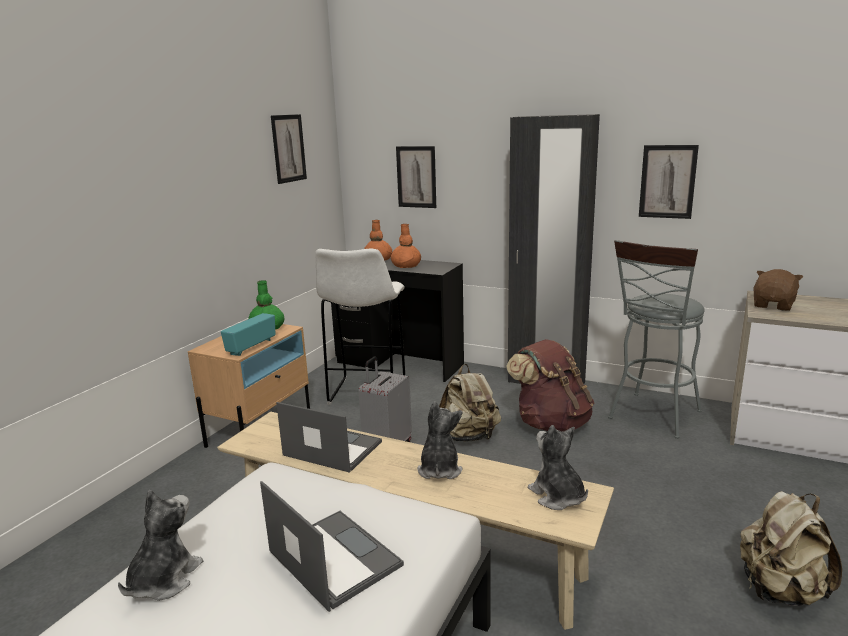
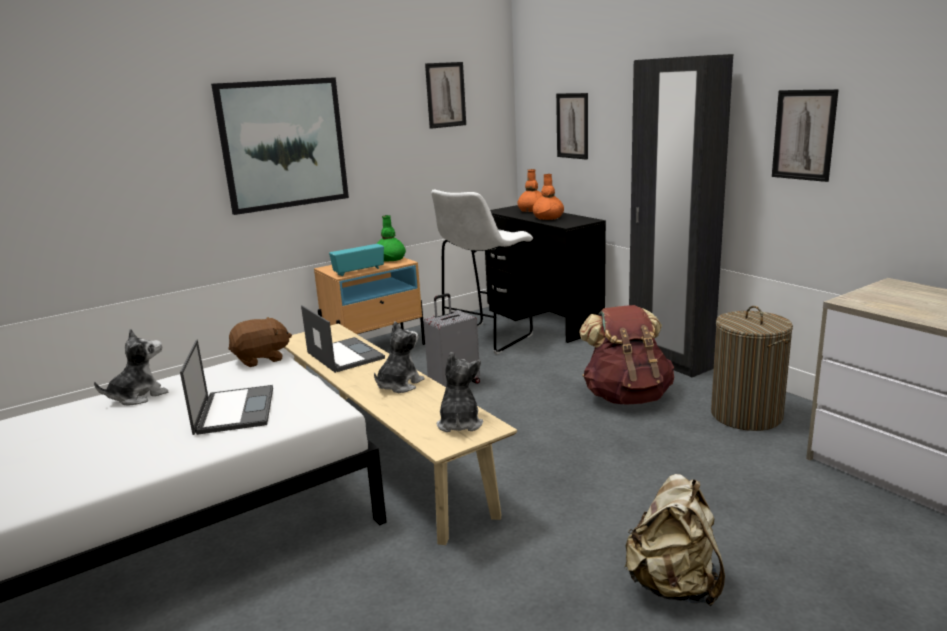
camera: 30 degrees right, 0 degrees up
beige backpack [439,364,501,442] -> none
grey stool [608,240,705,439] -> laundry basket [711,306,793,431]
brown plush toy [754,269,803,311] -> brown plush toy moved to [228,317,292,367]
none -> picture [211,77,349,215]

